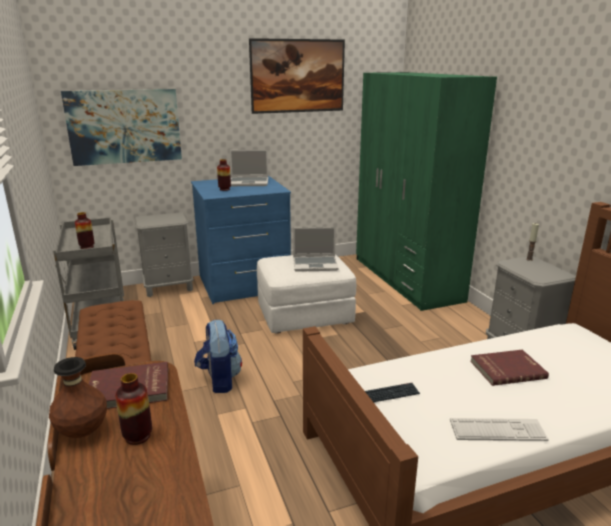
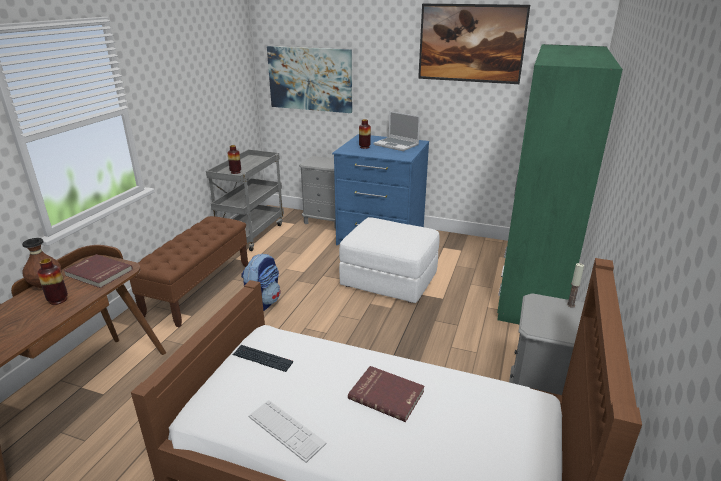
camera: 40 degrees right, 5 degrees up
laptop [293,227,339,272] -> none

